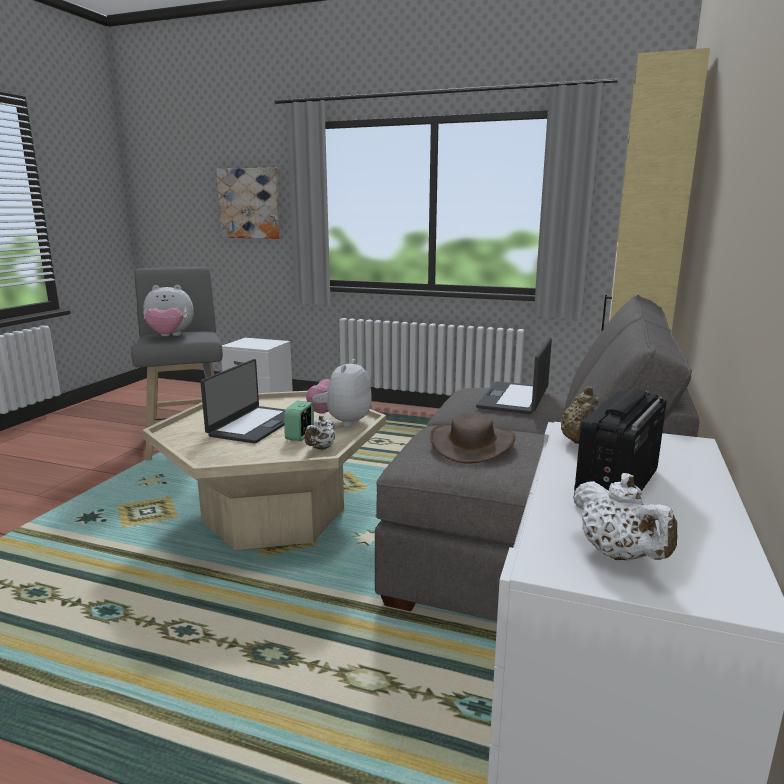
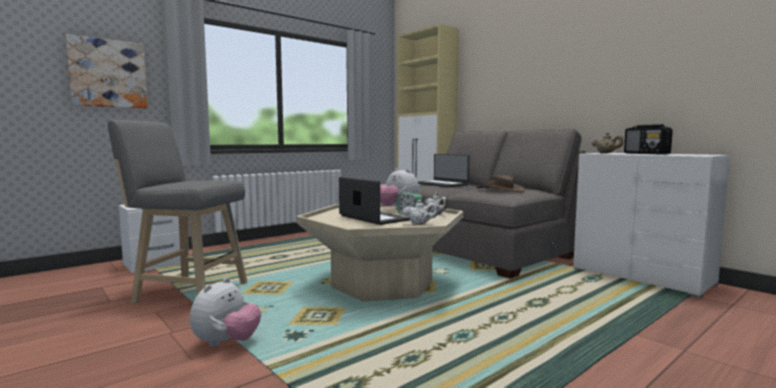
camera: 60 degrees left, 10 degrees down
plush toy [143,285,194,336] -> plush toy moved to [190,277,261,347]
white teapot [573,473,677,560] -> white teapot moved to [402,200,438,225]

